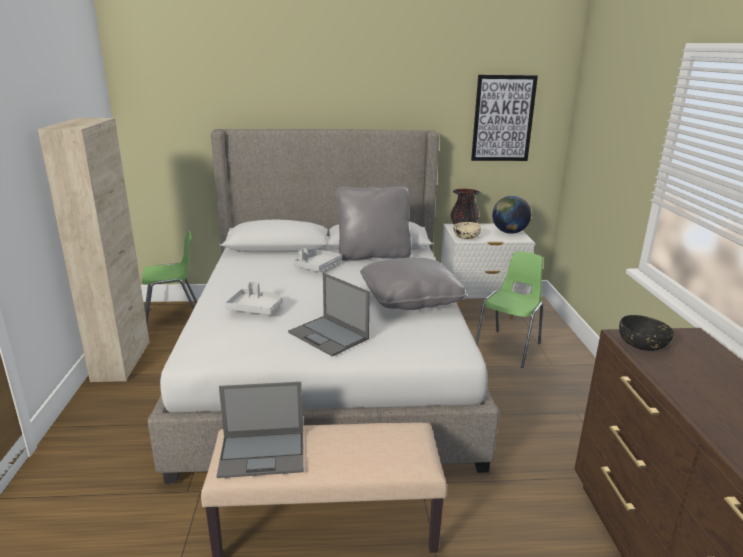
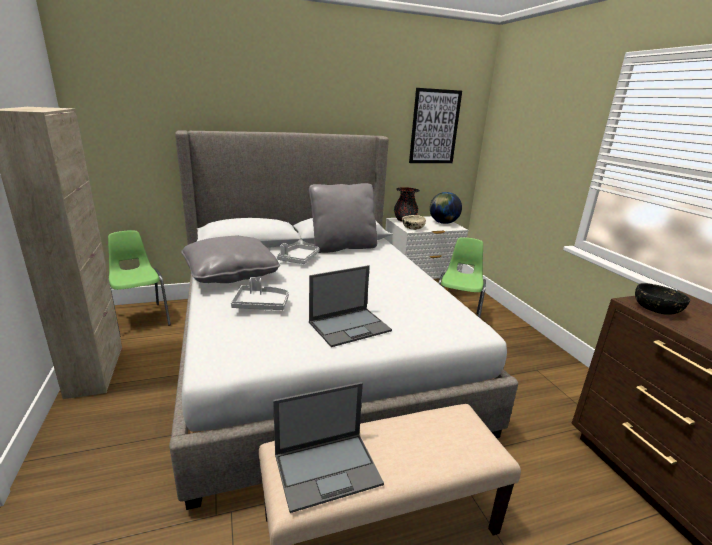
camera: 15 degrees left, 0 degrees up
green chair [142,231,197,324] -> green chair turned 90 degrees counterclockwise [108,230,171,334]
laptop [288,273,370,357] -> laptop turned 60 degrees counterclockwise [309,265,392,347]
grey pillow [360,257,467,310] -> grey pillow moved to [181,236,280,283]

